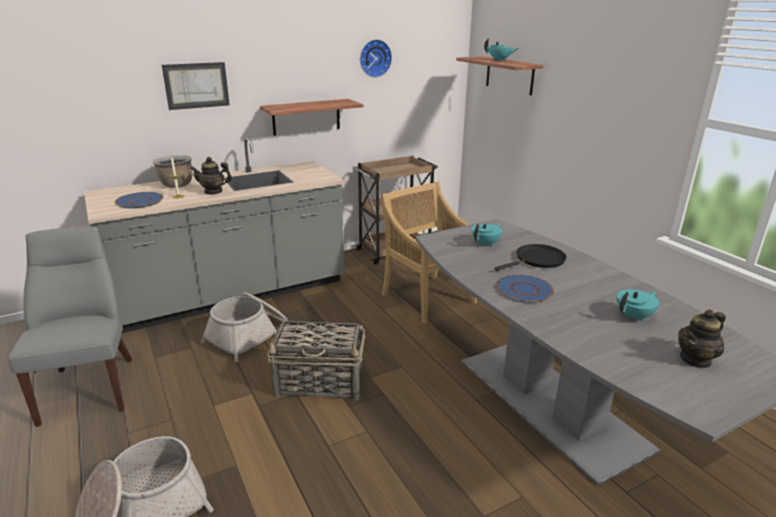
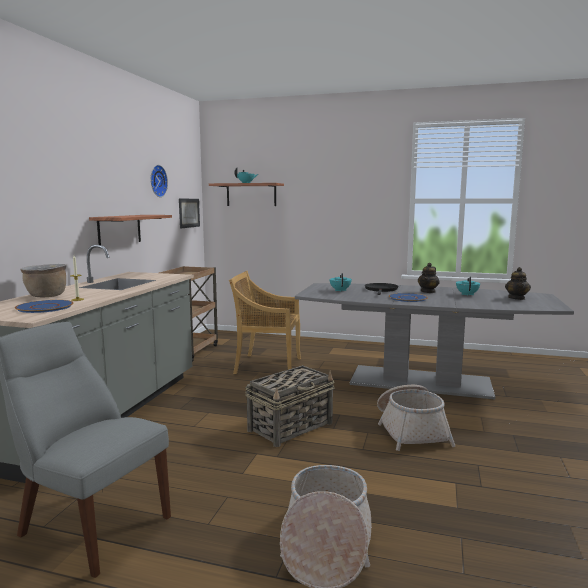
camera: 45 degrees left, 15 degrees down
picture [162,62,230,110] -> picture moved to [179,199,200,228]
teapot [190,157,232,195] -> teapot moved to [418,263,440,293]
basket [201,292,288,362] -> basket moved to [377,385,455,451]

